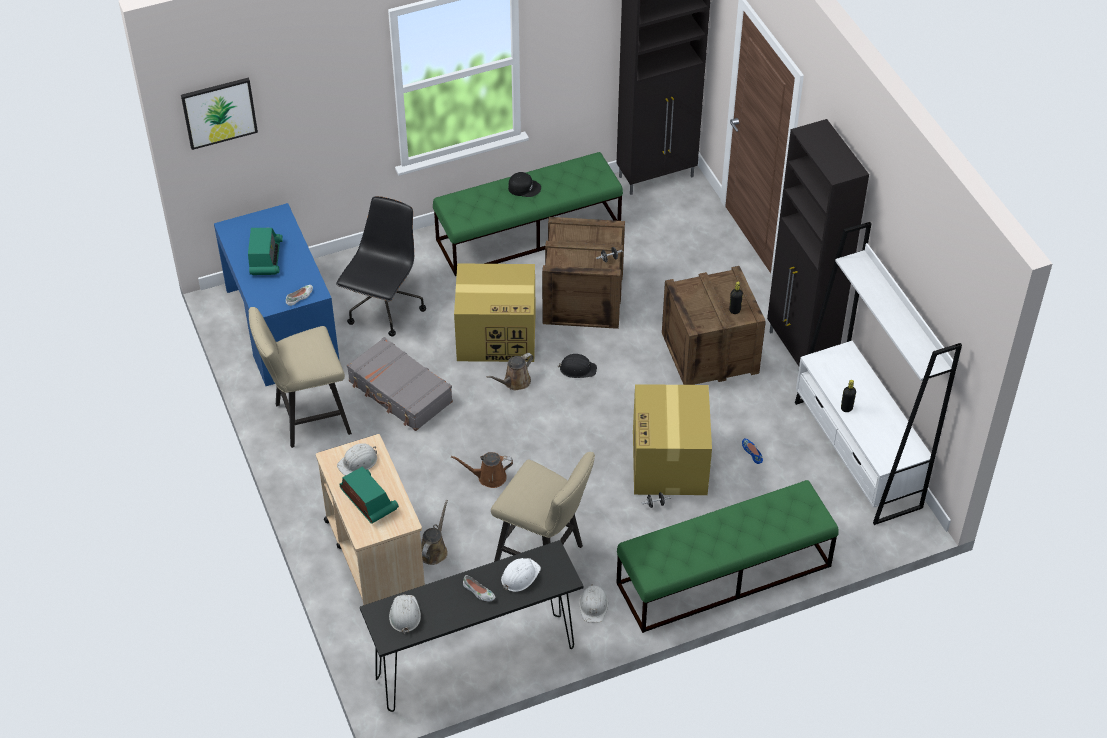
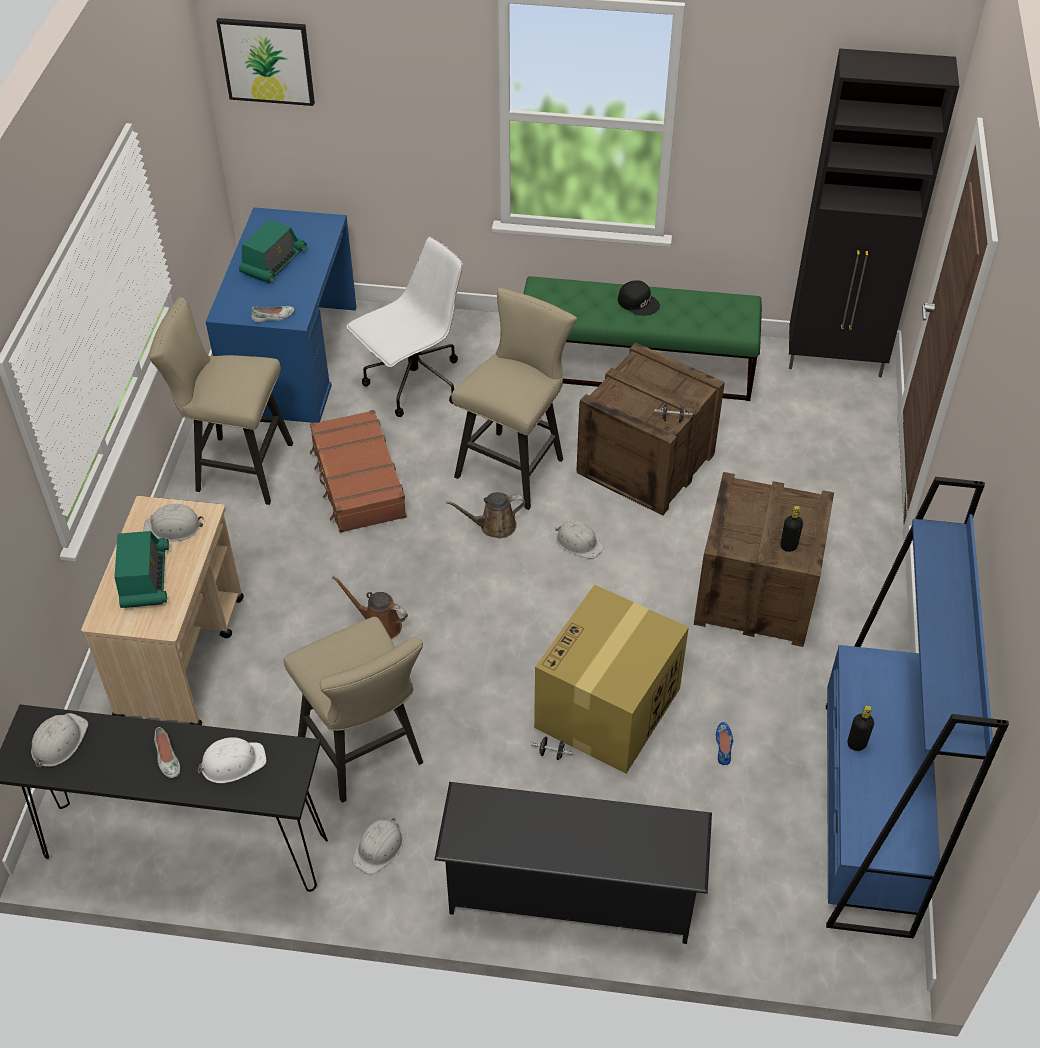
camera: 30 degrees right, 0 degrees up
black office chair [336,196,426,336] -> white office chair [346,237,463,417]
grey suitcase [347,337,453,431] -> brown suitcase [310,410,407,533]
brown watering can [421,500,448,565] -> none
cardboard box [454,263,536,362] -> beige stool [452,288,577,510]
black hard hat [557,354,597,378] -> white hard hat [555,520,604,559]
green bench [616,480,839,633] -> black shoe rack [434,782,712,944]
black cabinet [767,119,869,366] -> none
white bookcase [795,222,962,525] -> blue bookcase [826,477,1009,938]

